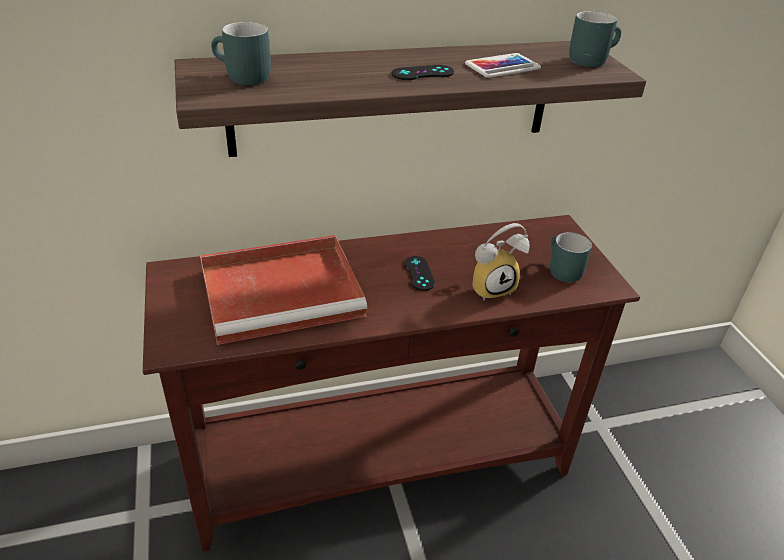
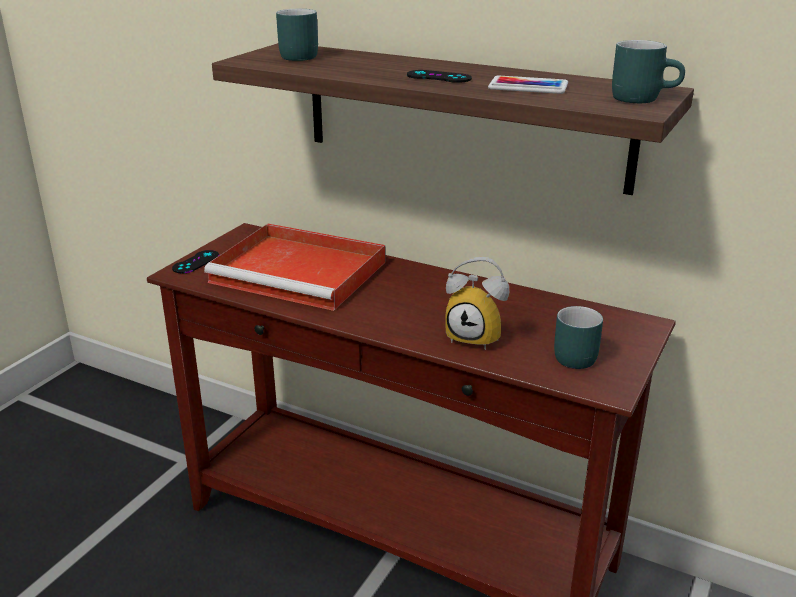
camera: 45 degrees right, 10 degrees down
black game controller [404,256,435,291] -> black game controller moved to [172,250,219,273]

